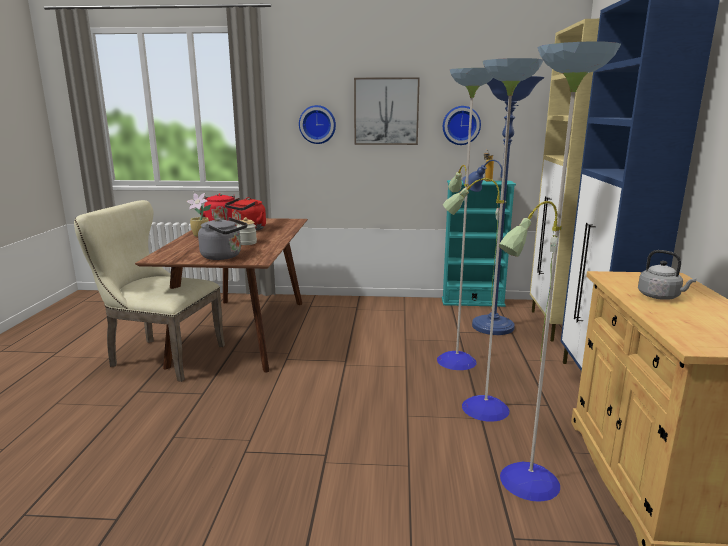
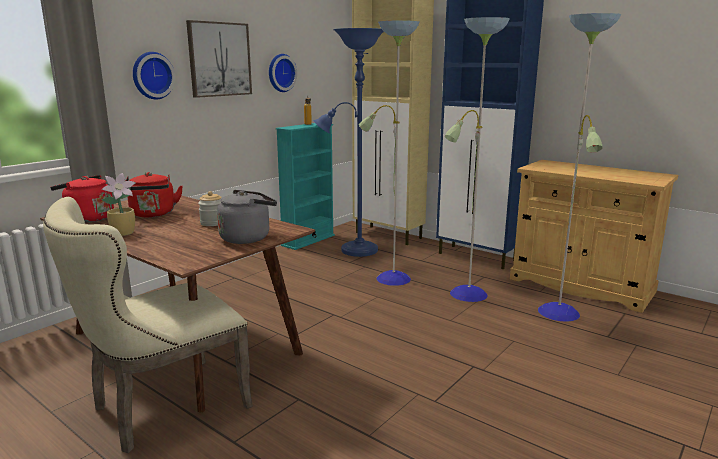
camera: 55 degrees left, 0 degrees up
grey kettle [638,250,697,300] -> none

